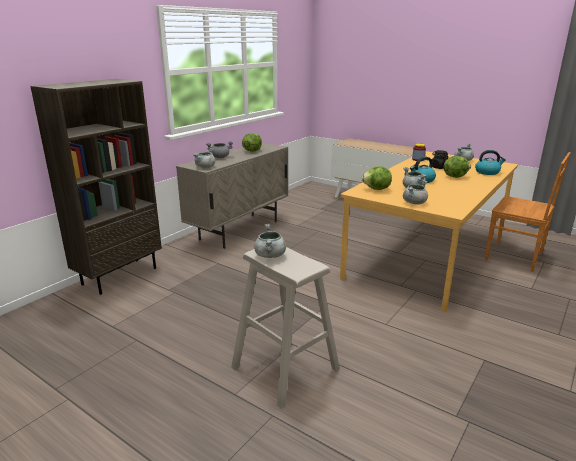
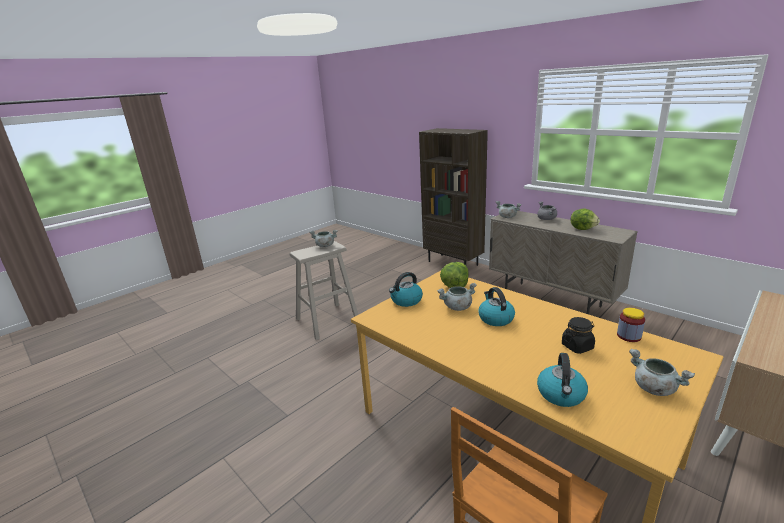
camera: 100 degrees right, 0 degrees up
grey cooking pot [403,180,428,205] -> kettle [389,272,423,307]
lettuce [443,156,471,178] -> none

